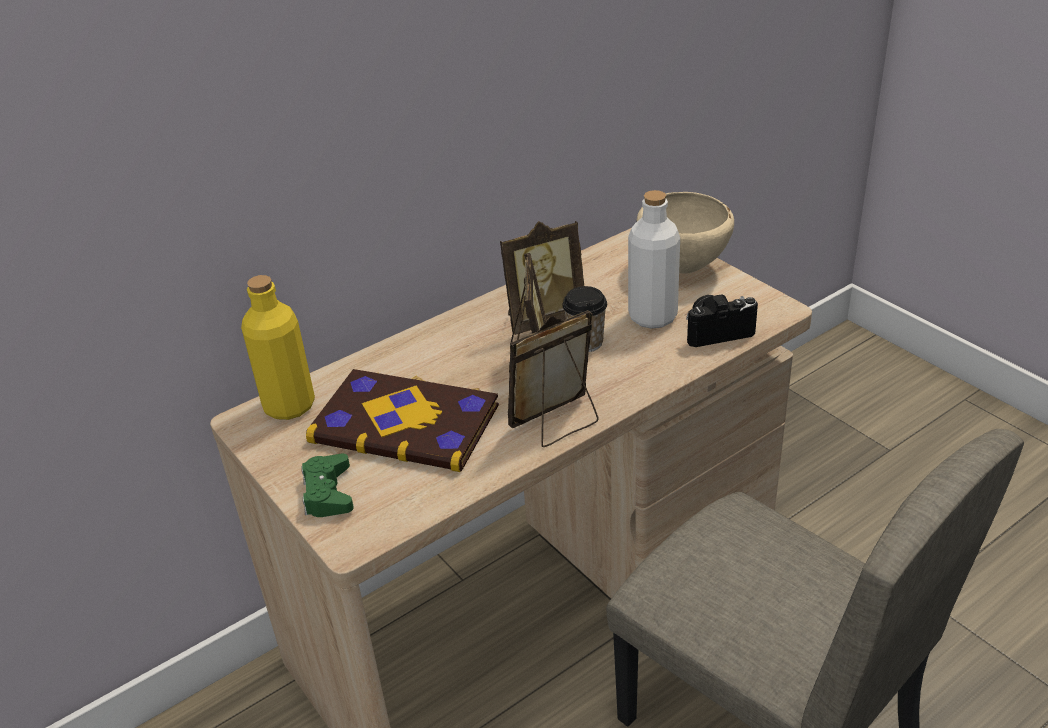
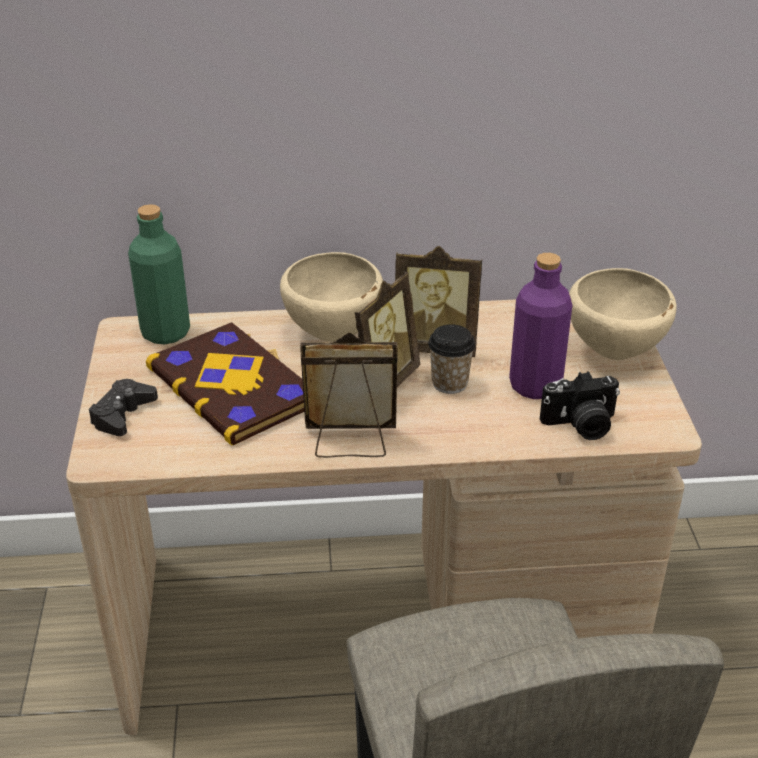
camera: 30 degrees right, 0 degrees up
yellow bottle [241,275,315,420] -> green bottle [128,204,190,344]
green game controller [301,454,354,517] -> black game controller [89,379,158,436]
white bottle [628,190,680,329] -> purple bottle [509,253,572,399]
camera [686,294,758,347] -> camera turned 150 degrees clockwise [540,371,620,440]
none -> beige bowl [280,252,383,342]

